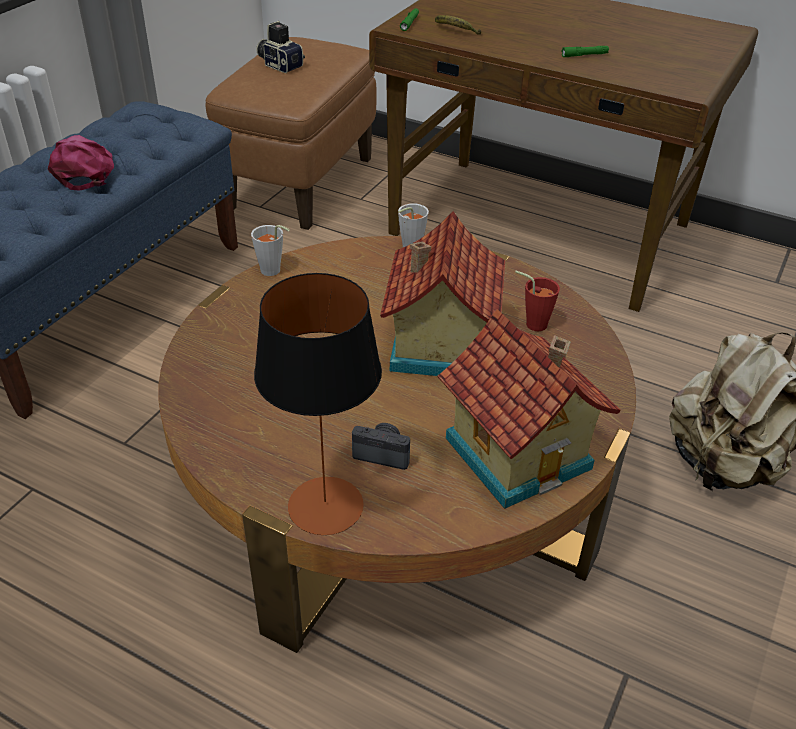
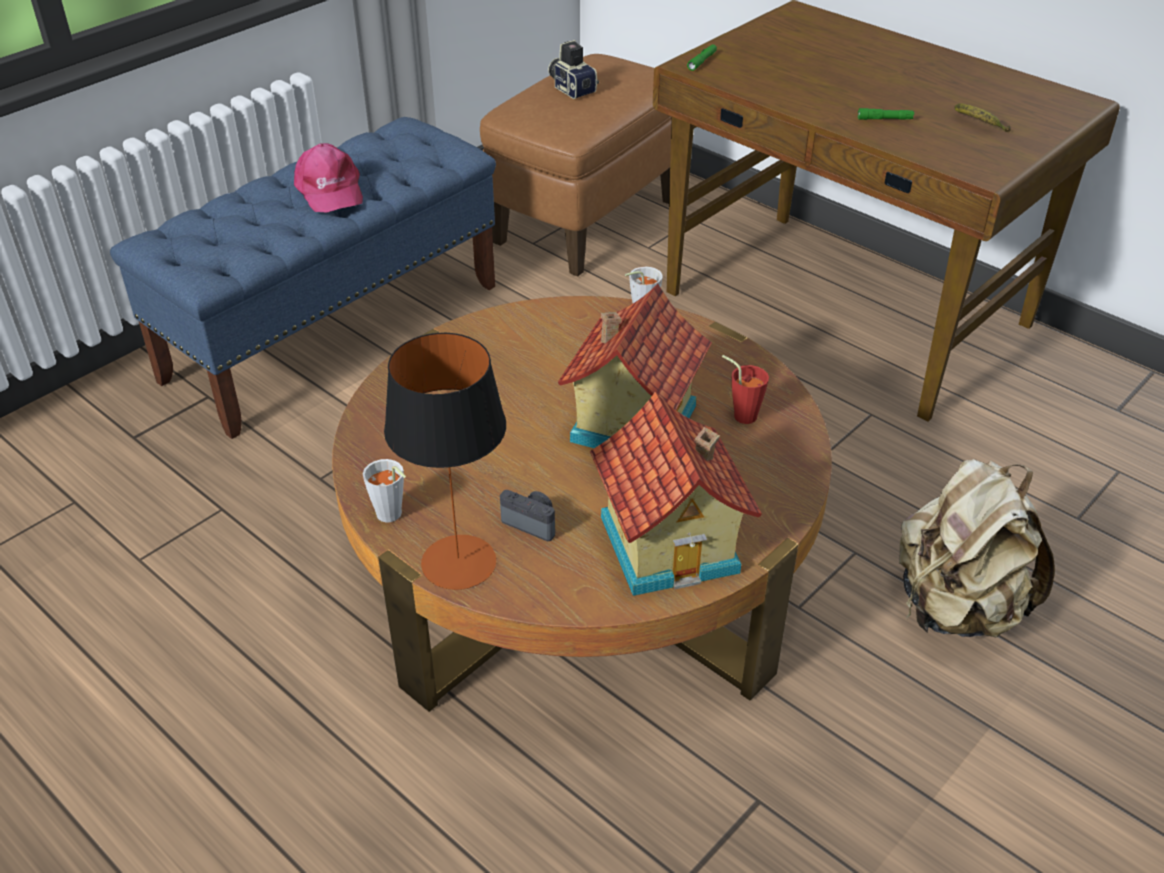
camera: 15 degrees right, 0 degrees up
pink cap [48,135,114,191] -> pink cap turned 150 degrees clockwise [294,143,363,213]
grey cup [251,225,290,276] -> grey cup moved to [363,459,406,523]
banana [435,15,481,35] -> banana moved to [954,103,1011,132]

